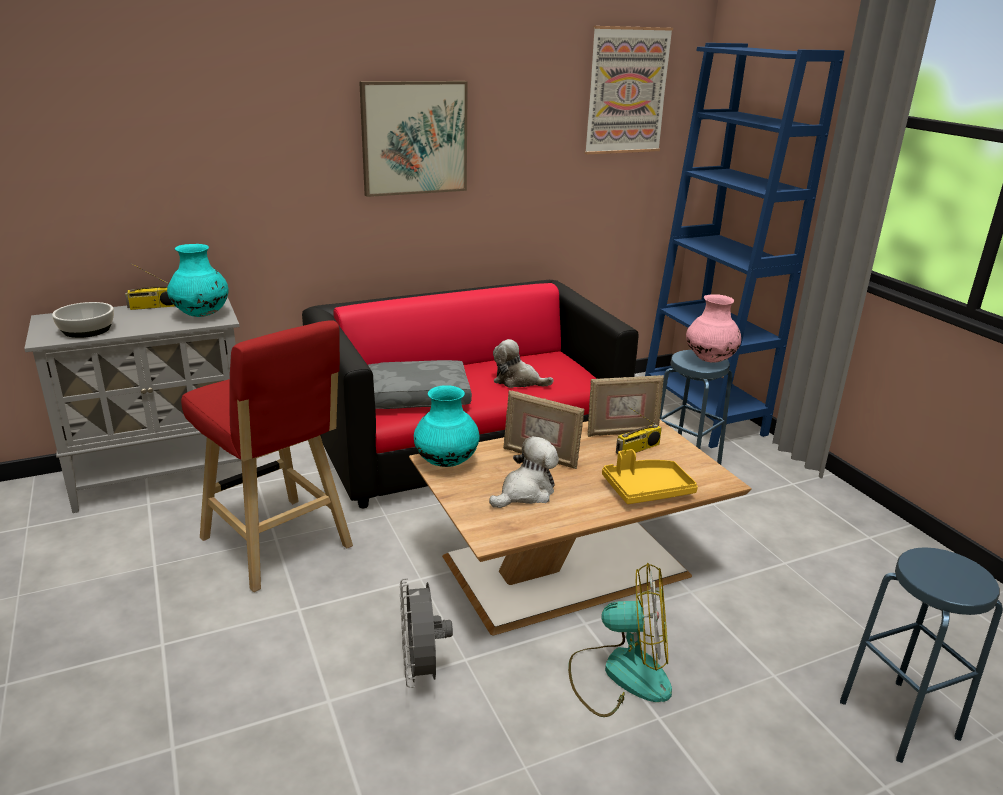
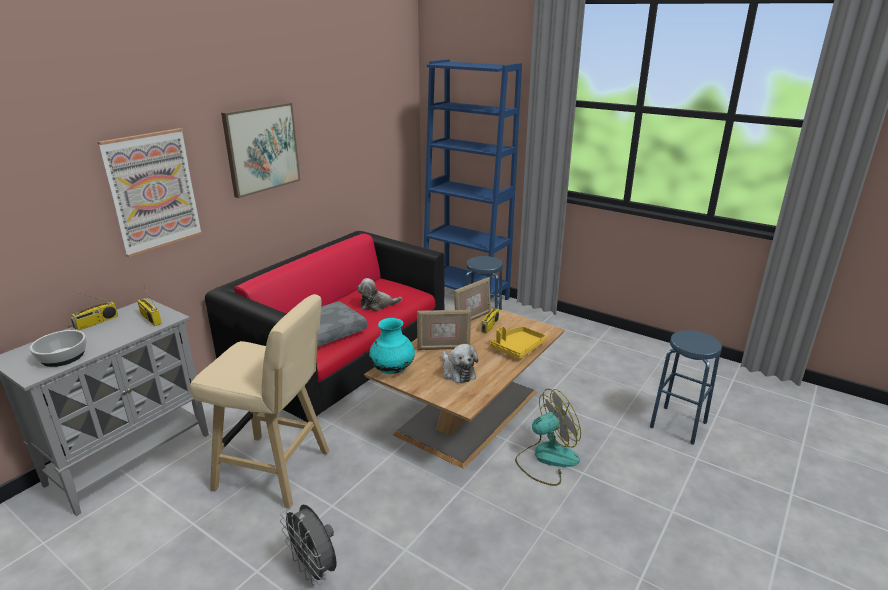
camera: 30 degrees left, 0 degrees up
turquoise vase [167,244,228,317] -> radio [137,281,162,326]
red stool [181,320,353,592] -> beige stool [190,294,329,508]
grey fan [400,578,453,688] -> grey fan moved to [280,504,337,586]
plush toy [489,436,559,508] -> plush toy turned 135 degrees clockwise [442,344,478,384]
picture [585,26,673,154] -> picture moved to [98,128,202,257]
pink vase [686,294,741,363] -> none

